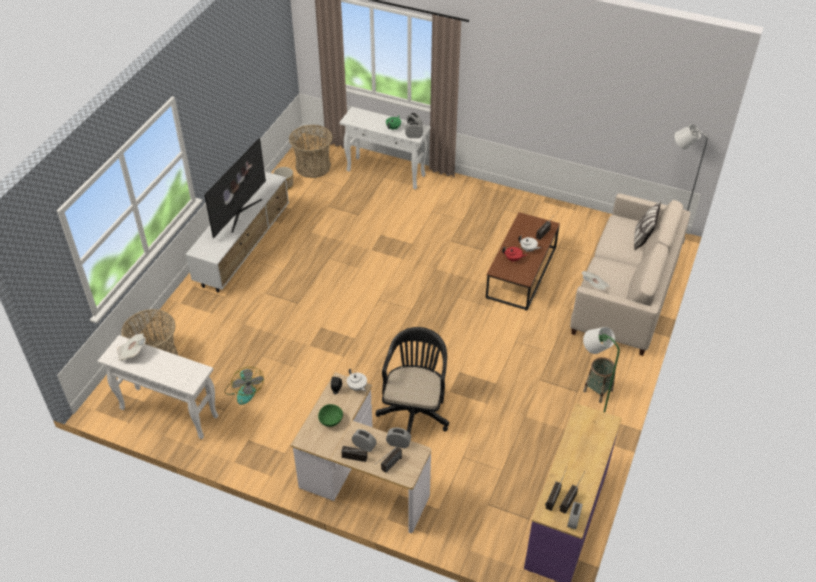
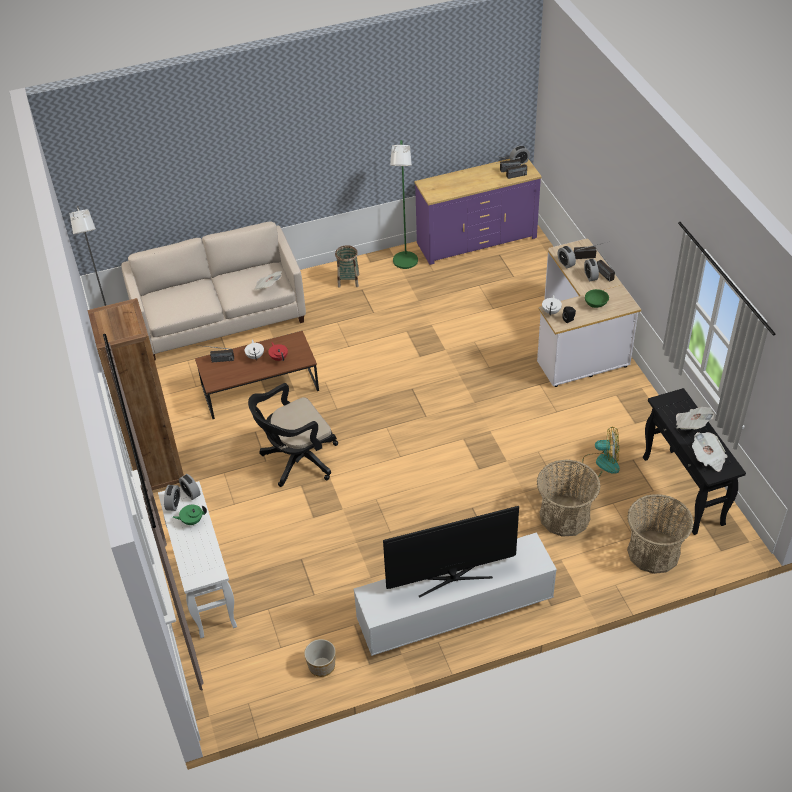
camera: 130 degrees left, 0 degrees up
white console table [98,335,219,439] -> black console table [643,388,746,535]
fan [224,367,264,405] -> fan turned 75 degrees clockwise [582,427,620,478]
basket [289,124,333,178] -> basket moved to [537,459,600,537]
black office chair [375,327,449,434] -> black office chair moved to [248,383,338,487]
pillow [634,201,661,250] -> none
none -> brown bookcase [88,298,184,490]
none -> newspaper [676,407,714,429]

